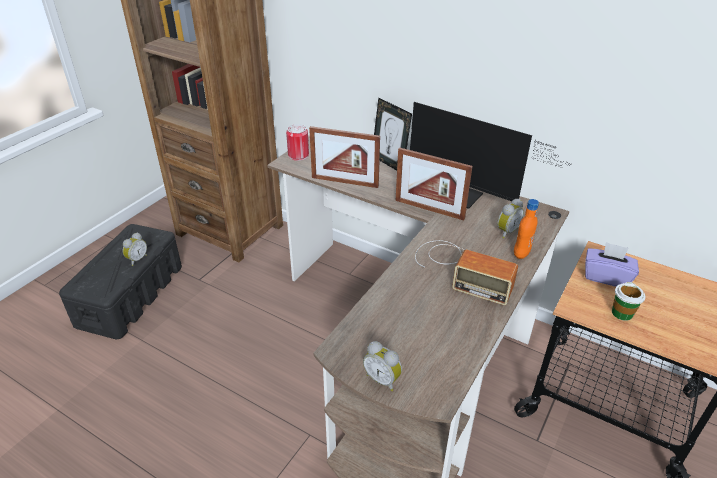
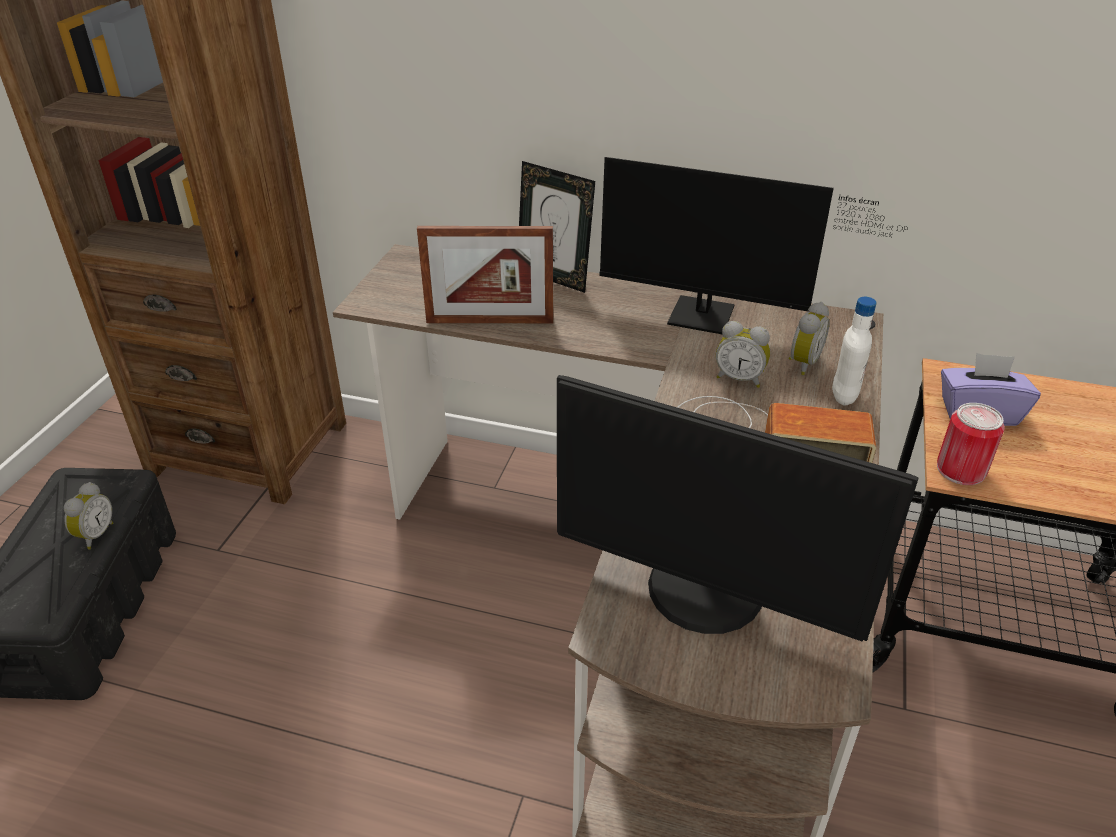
camera: 15 degrees left, 0 degrees up
can [286,124,309,161] -> can moved to [937,403,1005,485]
alarm clock [363,341,402,391] -> alarm clock moved to [716,321,770,388]
picture frame [395,148,473,220] -> none
orange bottle [514,199,539,259] -> white bottle [832,297,877,406]
cup [612,282,646,321] -> none
none -> monitor [557,375,919,641]

